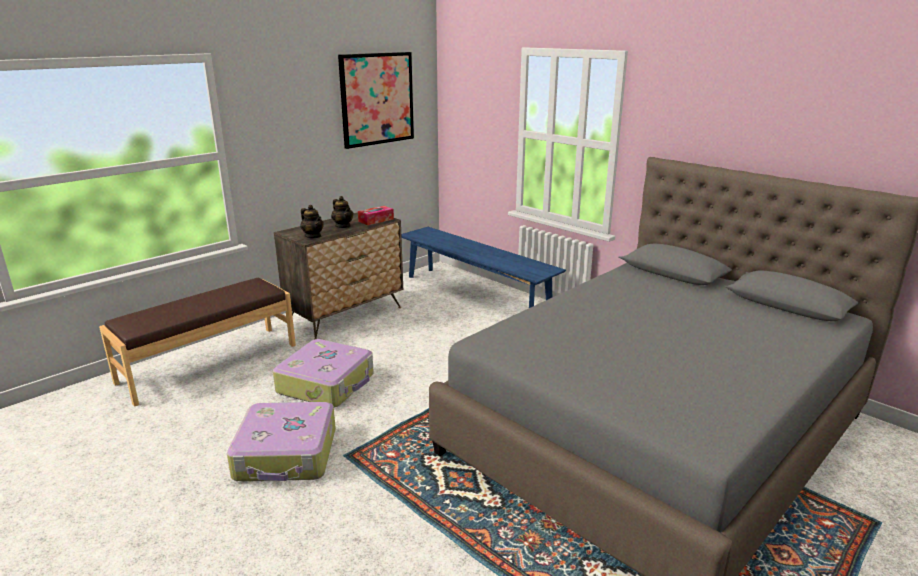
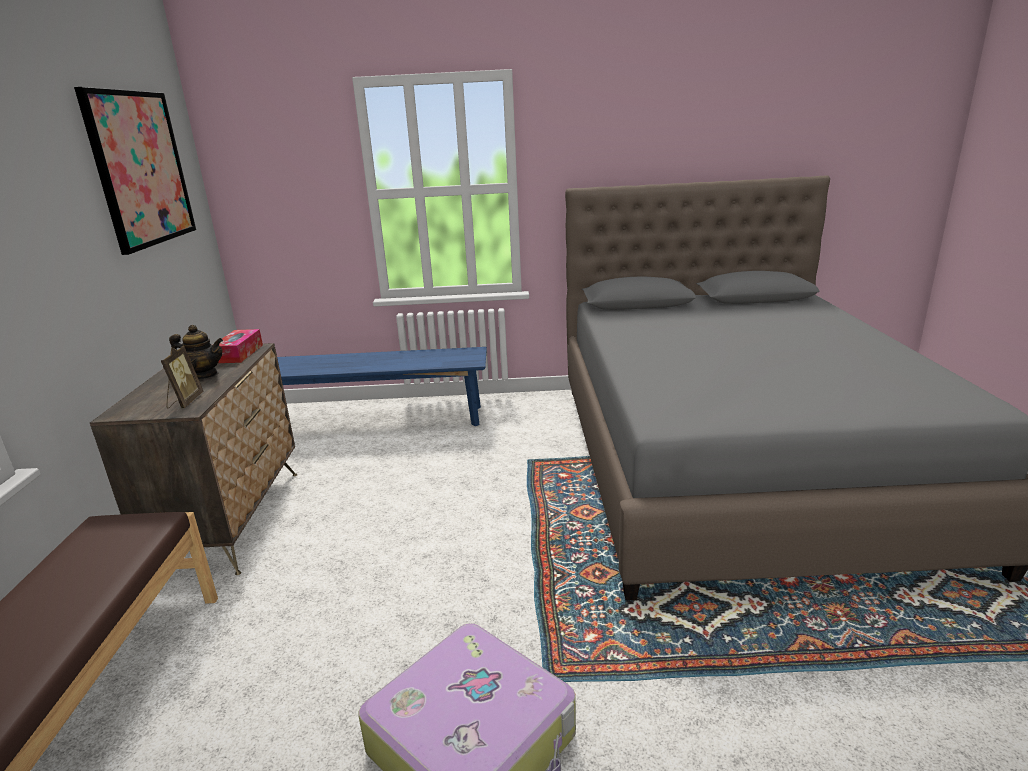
camera: 45 degrees left, 0 degrees up
suitcase [273,339,374,408] -> none
teapot [301,205,324,238] -> picture frame [161,346,203,409]

